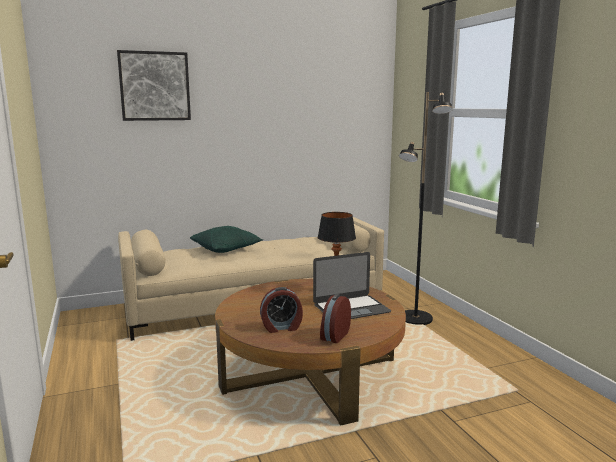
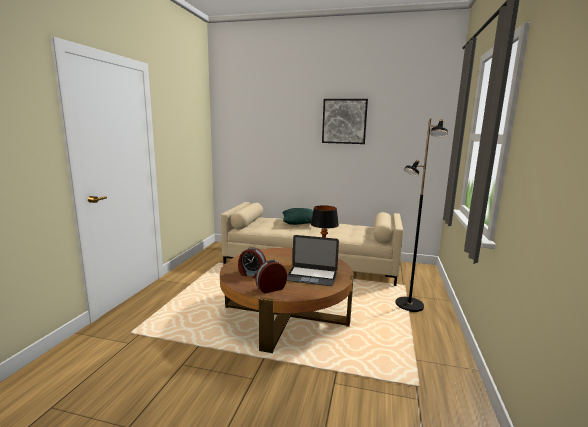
camera: 35 degrees right, 0 degrees up
picture [117,50,191,121] -> picture moved to [322,99,368,144]

